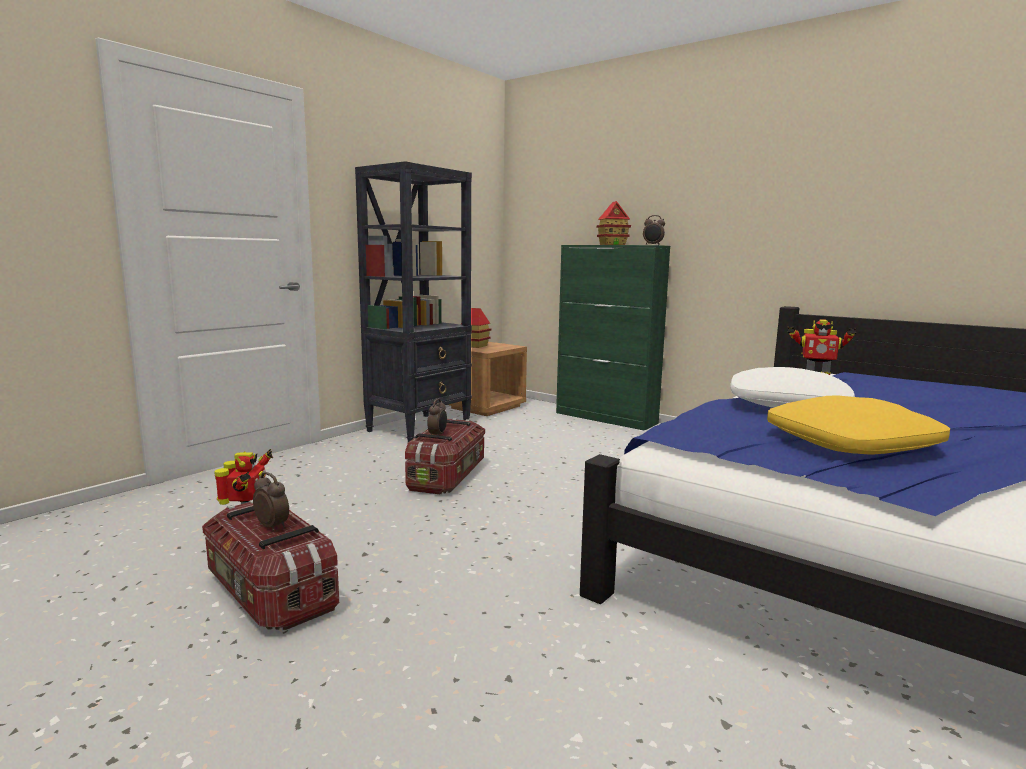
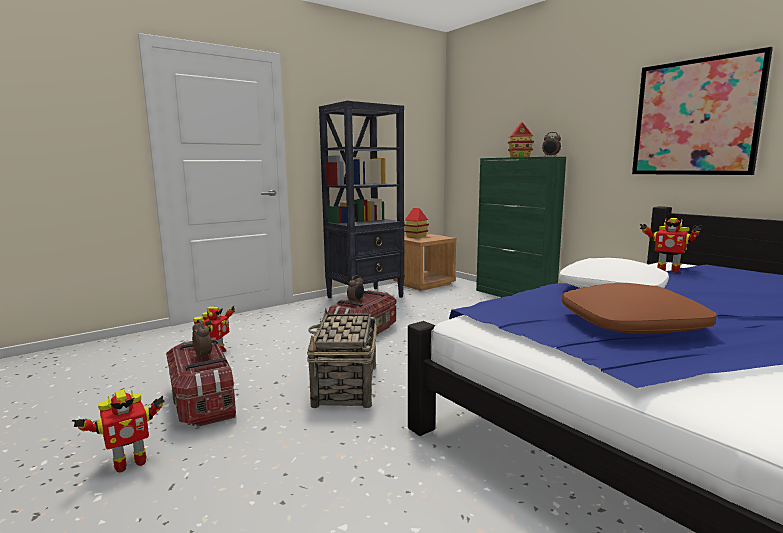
camera: 15 degrees right, 0 degrees up
yellow pillow [767,395,950,454] -> brown pillow [562,283,717,334]
none -> toy robot [72,390,165,473]
none -> basket [307,309,377,408]
none -> picture [632,47,773,175]

